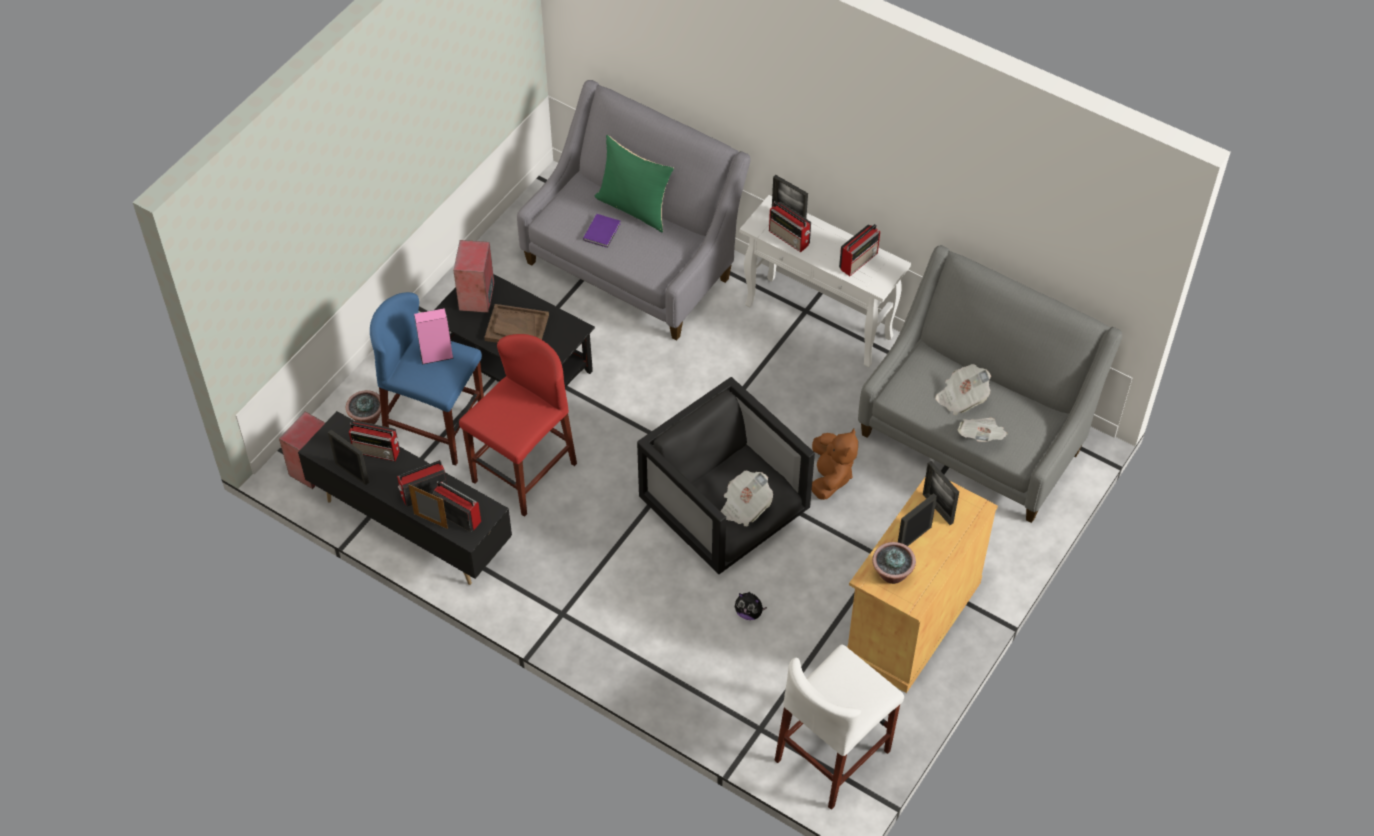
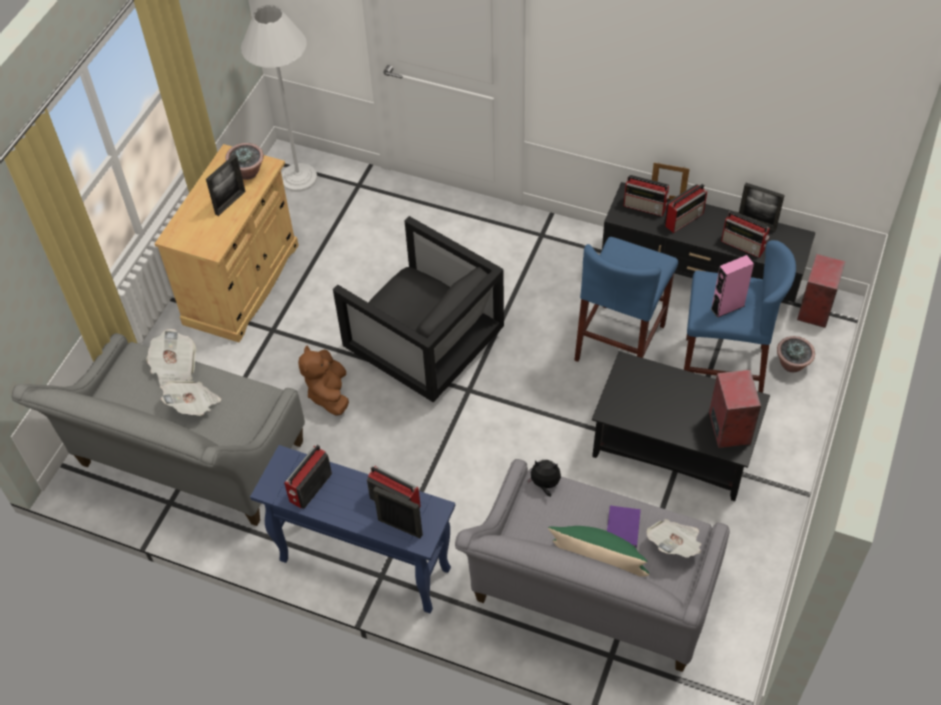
camera: 170 degrees right, 0 degrees up
radio [349,420,400,461] -> radio turned 150 degrees counterclockwise [721,211,770,258]
red stool [459,334,577,517] -> blue stool [575,237,678,362]
brown tray [484,304,549,343] -> none
newspaper [721,470,773,526] -> newspaper moved to [647,519,702,558]
plush toy [735,592,767,620] -> plush toy moved to [527,460,561,497]
white console table [740,195,911,367] -> blue console table [250,445,455,613]
white stool [775,644,904,810] -> white floor lamp [241,5,317,192]
picture frame [923,461,959,525] -> none

